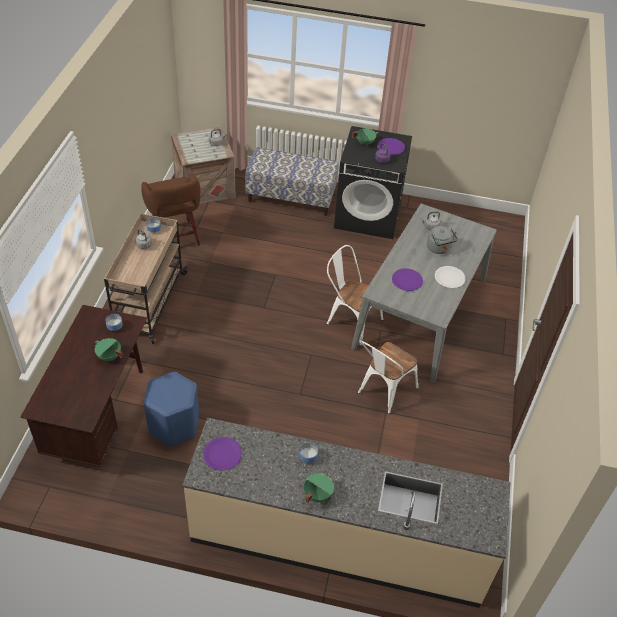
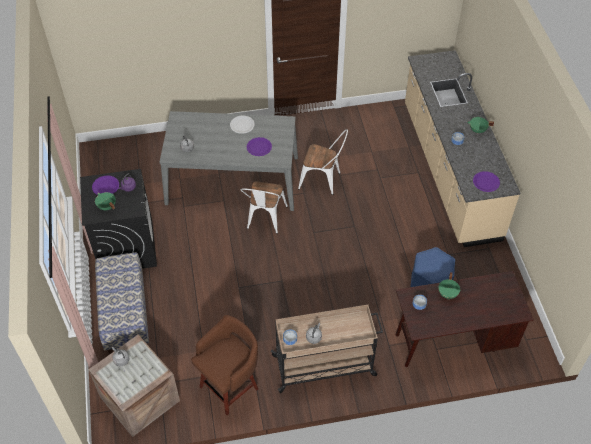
camera: 110 degrees left, 5 degrees up
grey kettle [427,226,458,254] -> none

